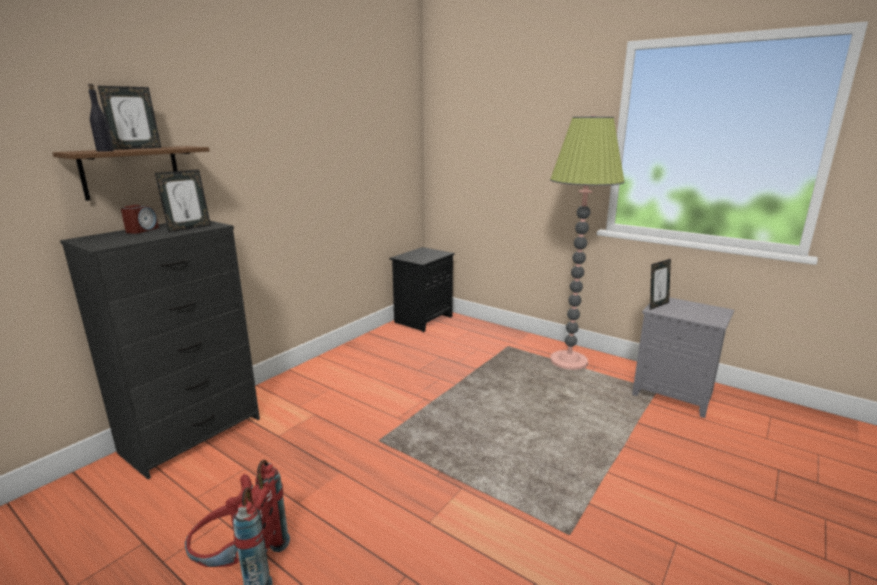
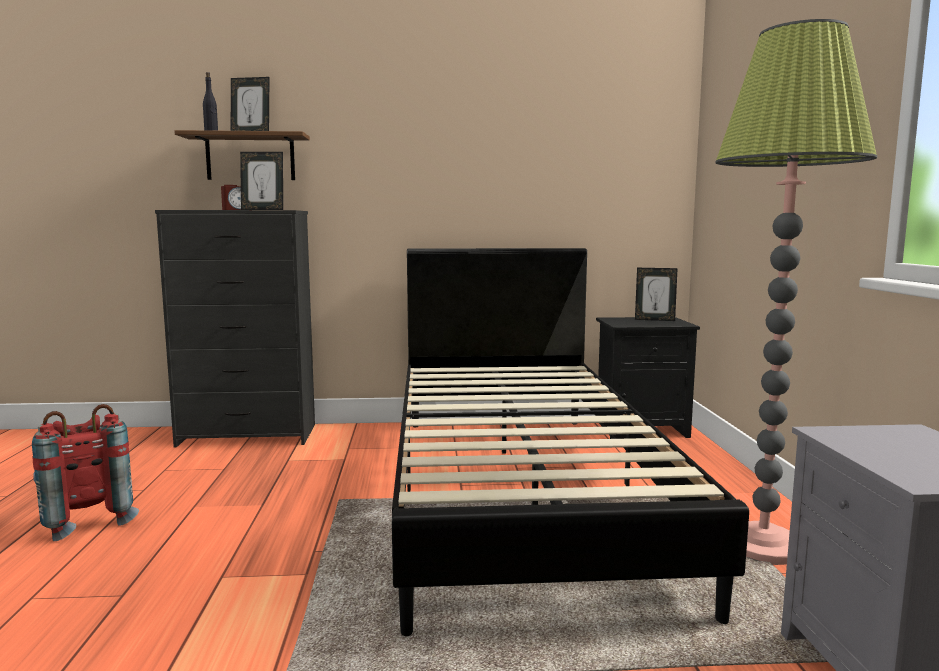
camera: 50 degrees right, 10 degrees down
picture frame [650,259,671,310] -> picture frame moved to [635,268,678,321]
none -> black bed [392,248,749,636]

